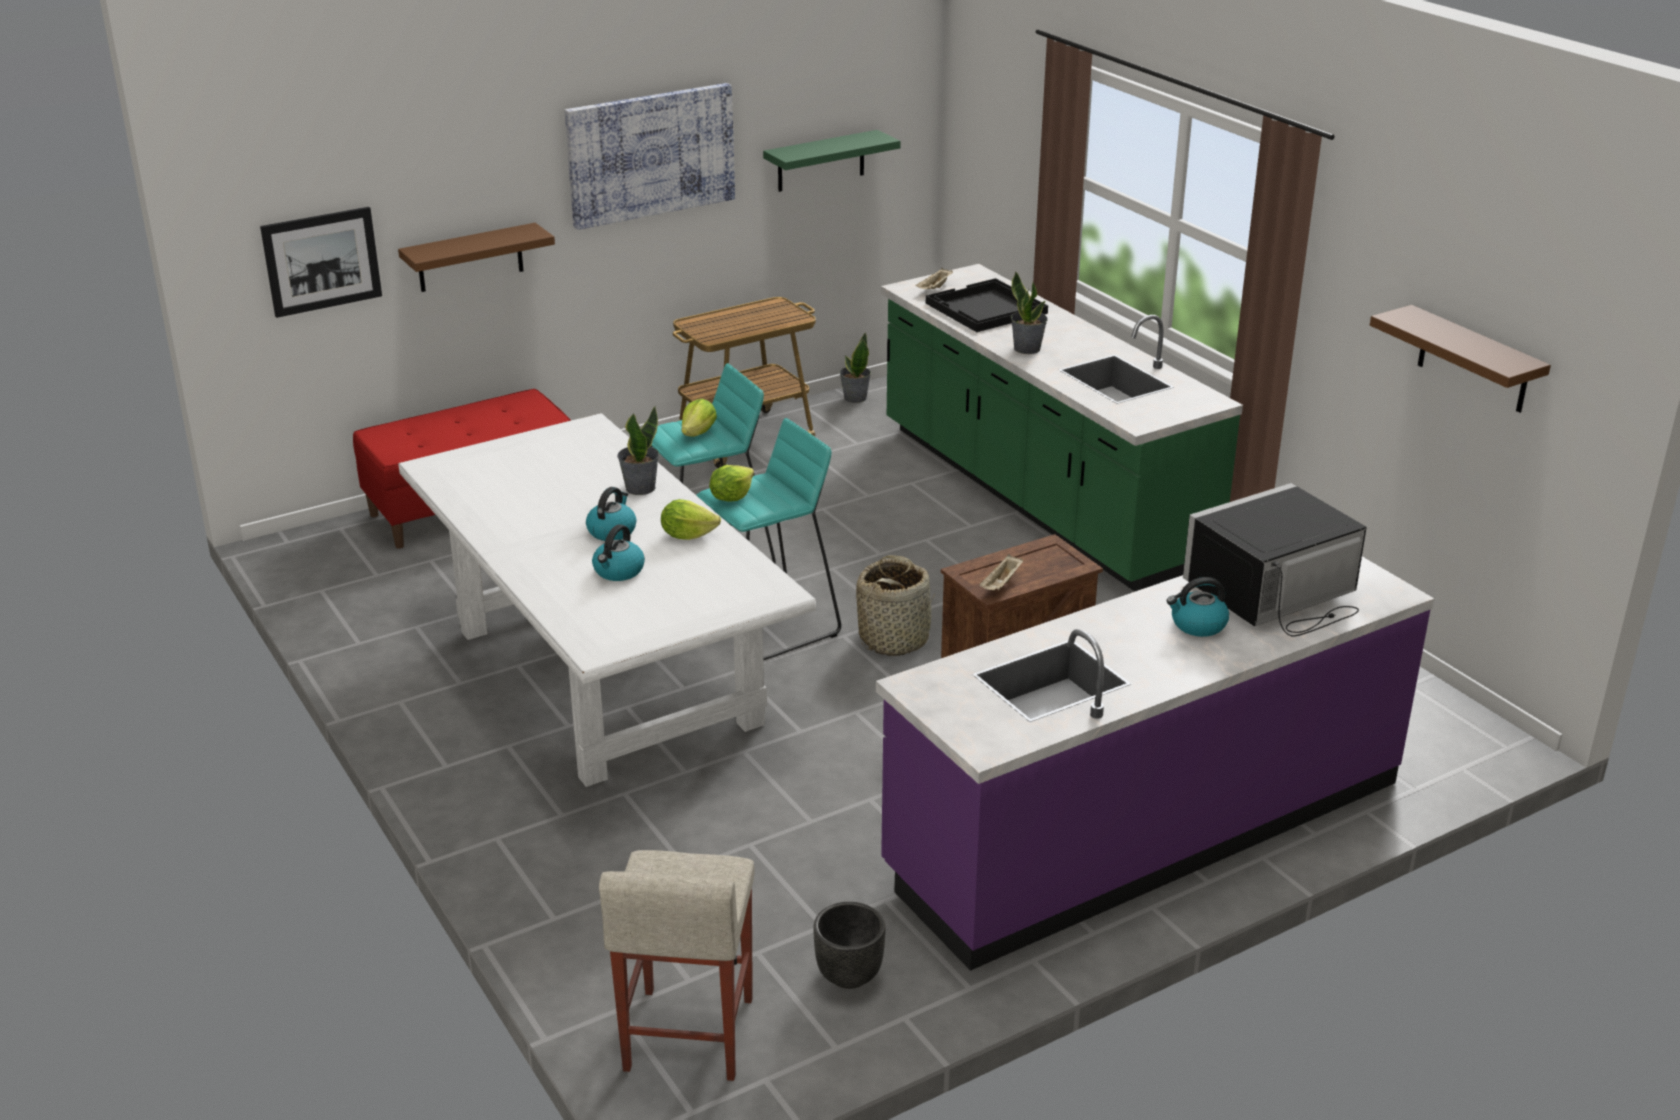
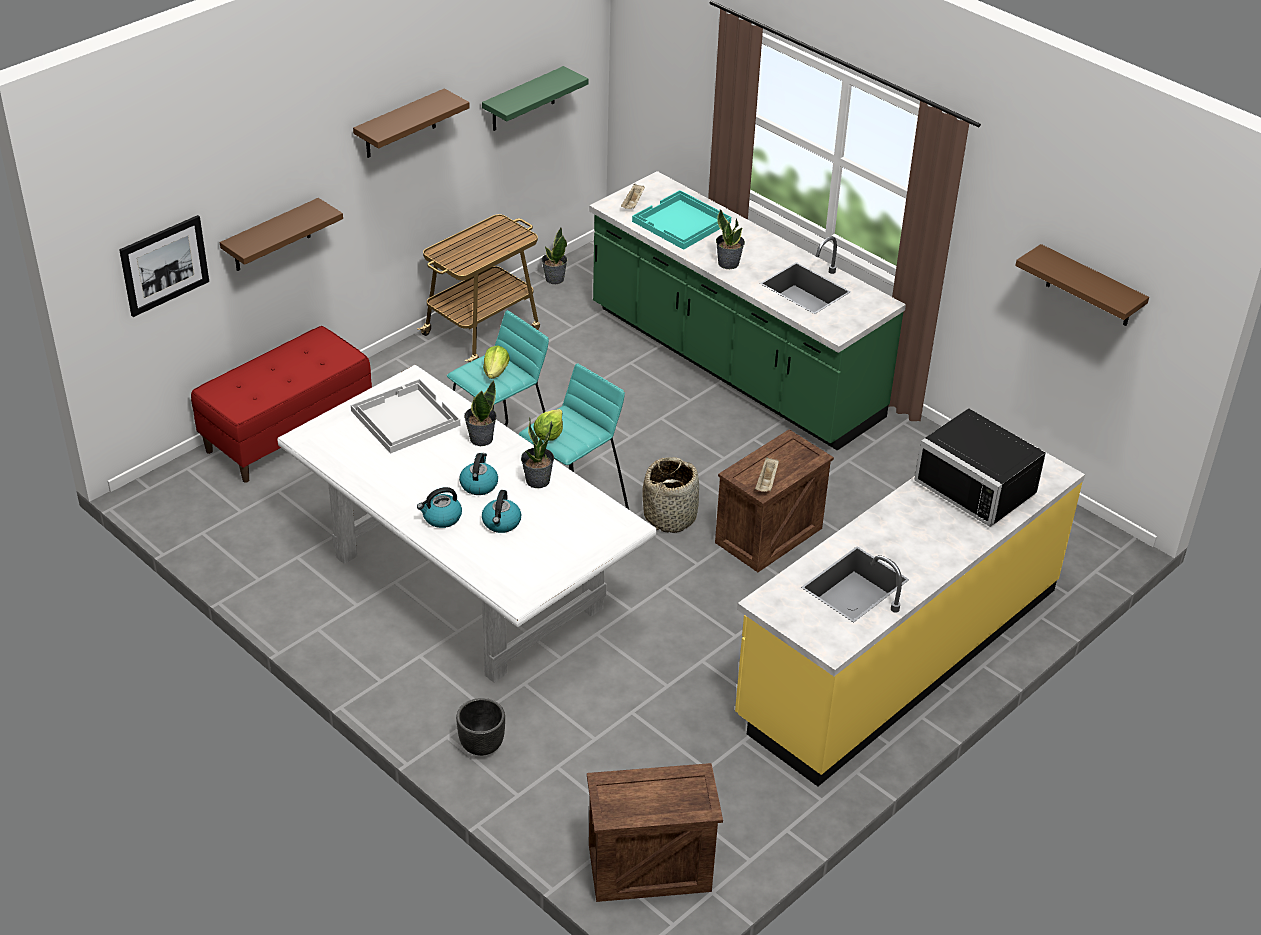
camera: 15 degrees left, 10 degrees up
picture [564,83,735,230] -> brown shelf [353,88,470,158]
beige stool [599,850,755,1081] -> crate [587,763,723,902]
lettuce [661,499,721,540] -> potted plant [521,417,554,488]
black planter [813,902,886,989] -> black planter moved to [456,698,505,756]
purple counter [876,557,1434,971] -> yellow counter [735,437,1085,786]
black tray [926,278,1048,332] -> turquoise tray [632,190,731,250]
kettle [1167,577,1229,637] -> kettle moved to [417,487,462,528]
black microwave [1183,483,1367,636] -> black microwave turned 90 degrees counterclockwise [915,408,1046,527]
none -> white tray [351,379,461,454]

